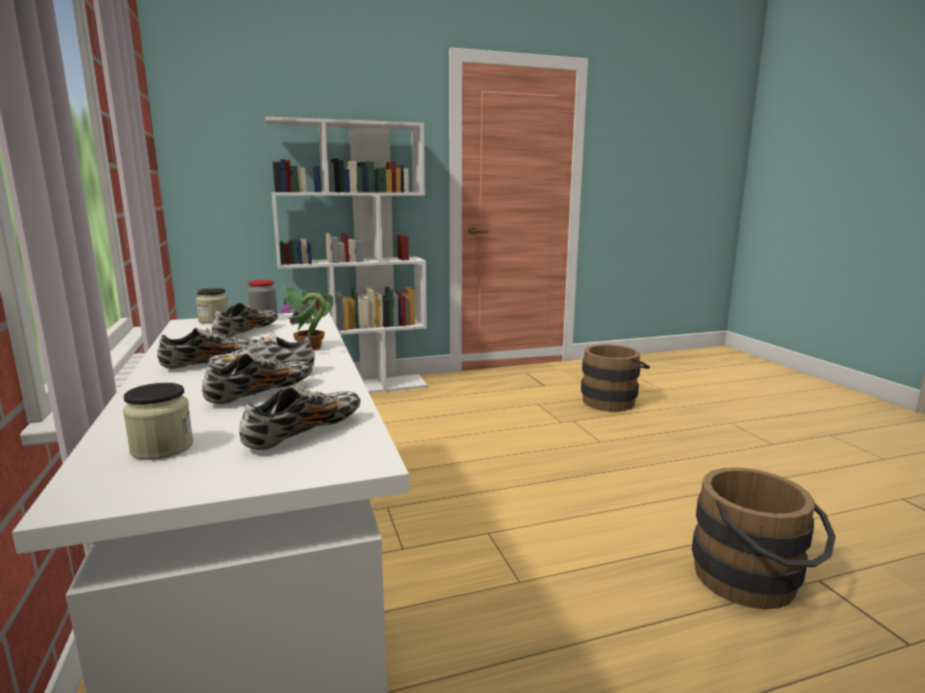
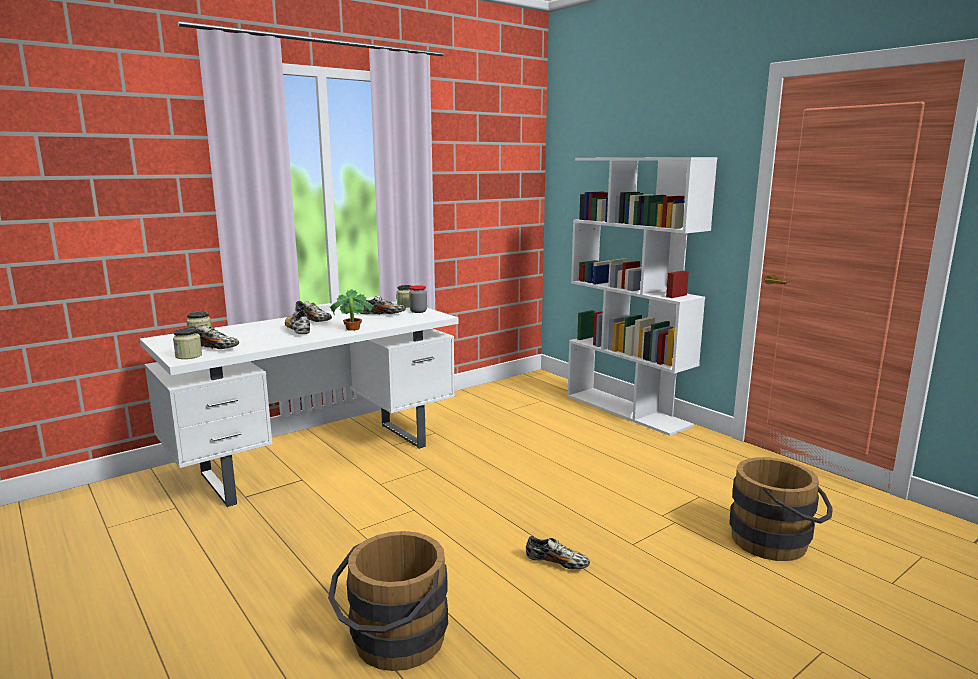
camera: 70 degrees right, 0 degrees up
shoe [202,353,312,405] -> shoe moved to [526,536,590,569]
none -> jar [173,328,202,359]

